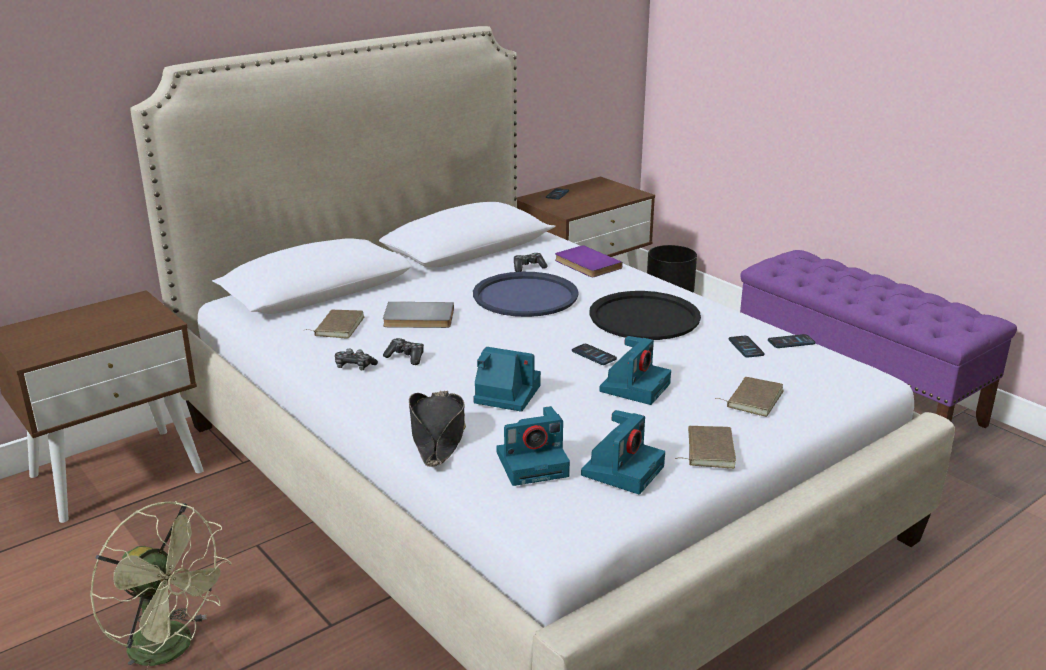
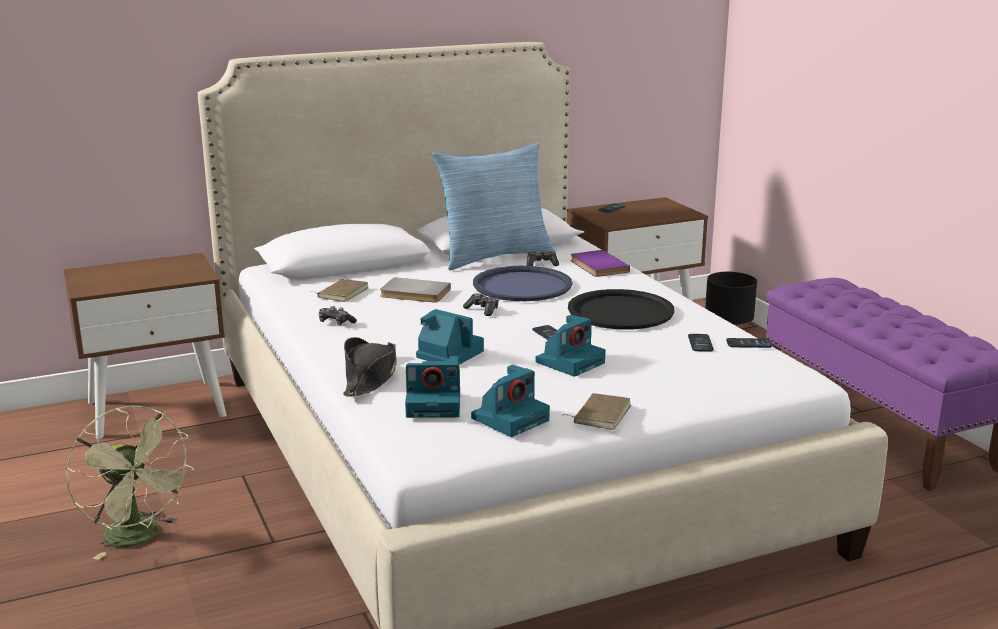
camera: 15 degrees right, 5 degrees down
game controller [383,338,424,365] -> game controller moved to [463,293,499,316]
brown book [715,377,783,417] -> none
none -> pillow [432,142,556,270]

